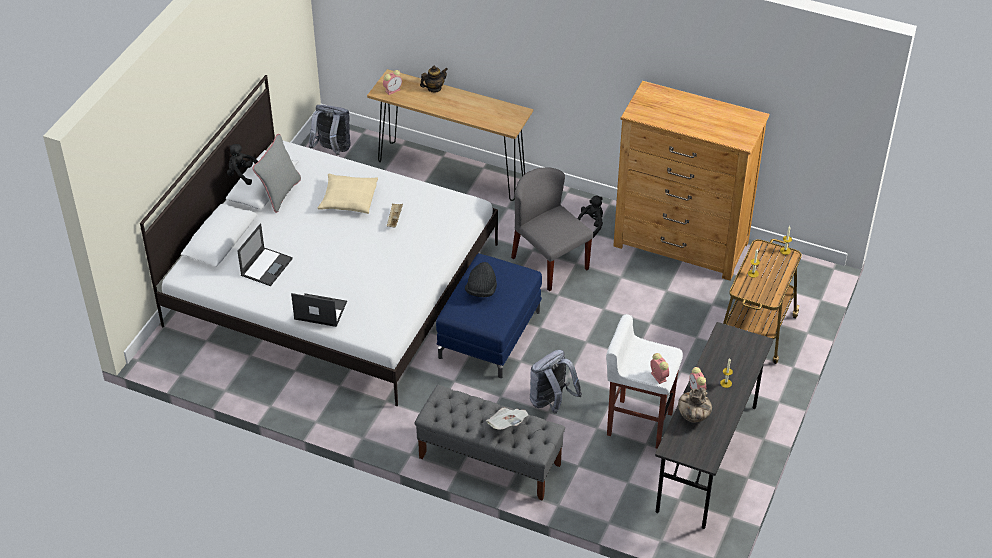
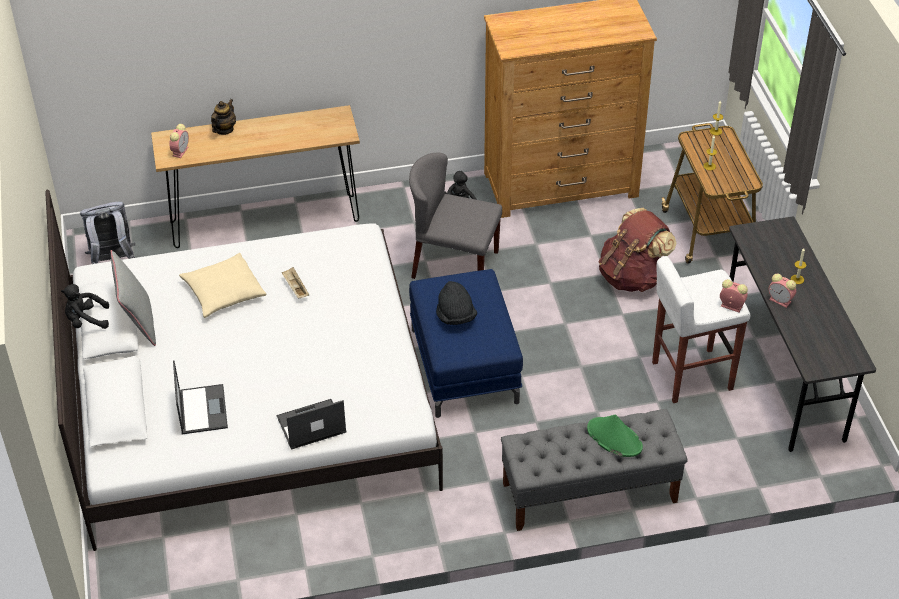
camera: 35 degrees left, 0 degrees up
newspaper [486,408,529,429] -> green hat [587,415,643,457]
grey backpack [530,350,582,414] -> none
vase [678,387,712,423] -> none
none -> brown backpack [598,208,677,292]

